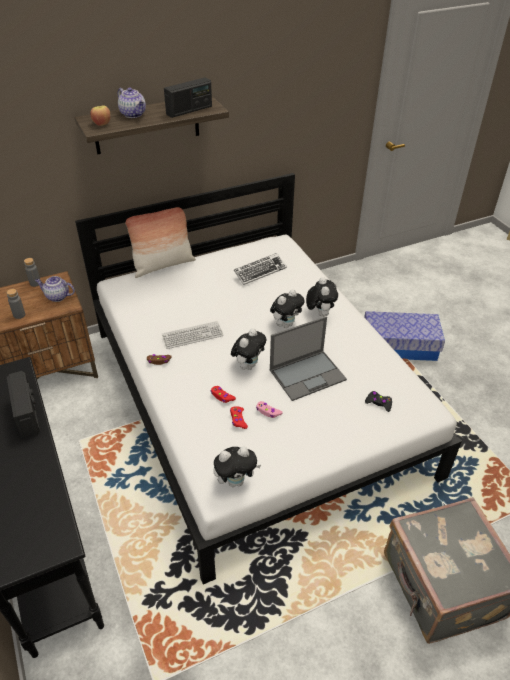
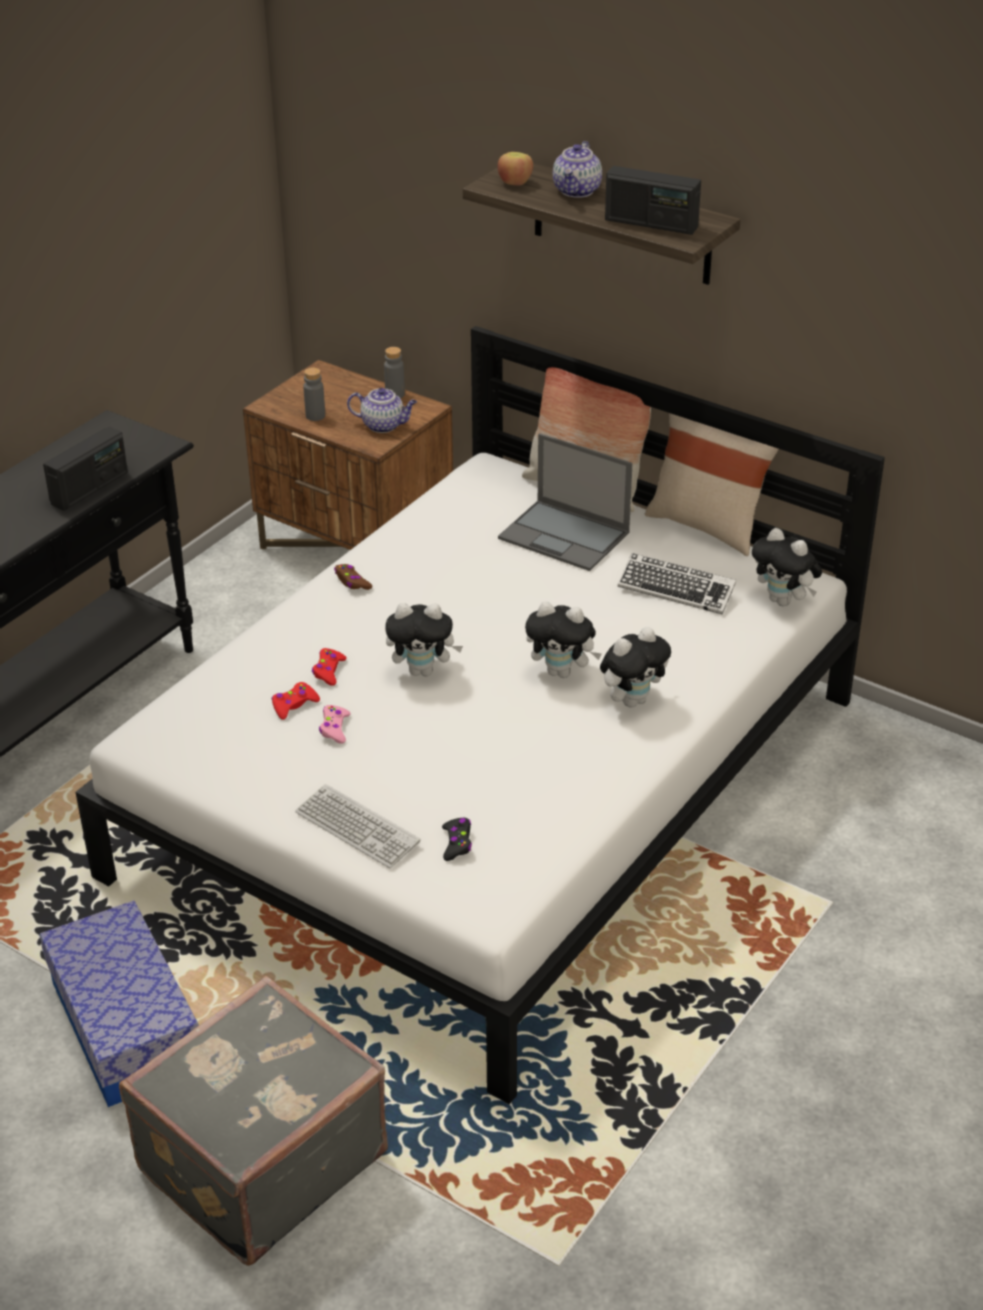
camera: 60 degrees right, 5 degrees down
teapot [35,276,75,302] -> teapot turned 120 degrees clockwise [347,388,417,433]
keyboard [162,321,224,349] -> keyboard moved to [295,784,421,868]
plush toy [213,446,261,487] -> plush toy moved to [752,528,822,606]
laptop [270,316,347,401] -> laptop moved to [498,433,633,571]
storage box [364,311,445,361] -> storage box moved to [39,900,199,1107]
none -> beige pillow [645,413,779,556]

